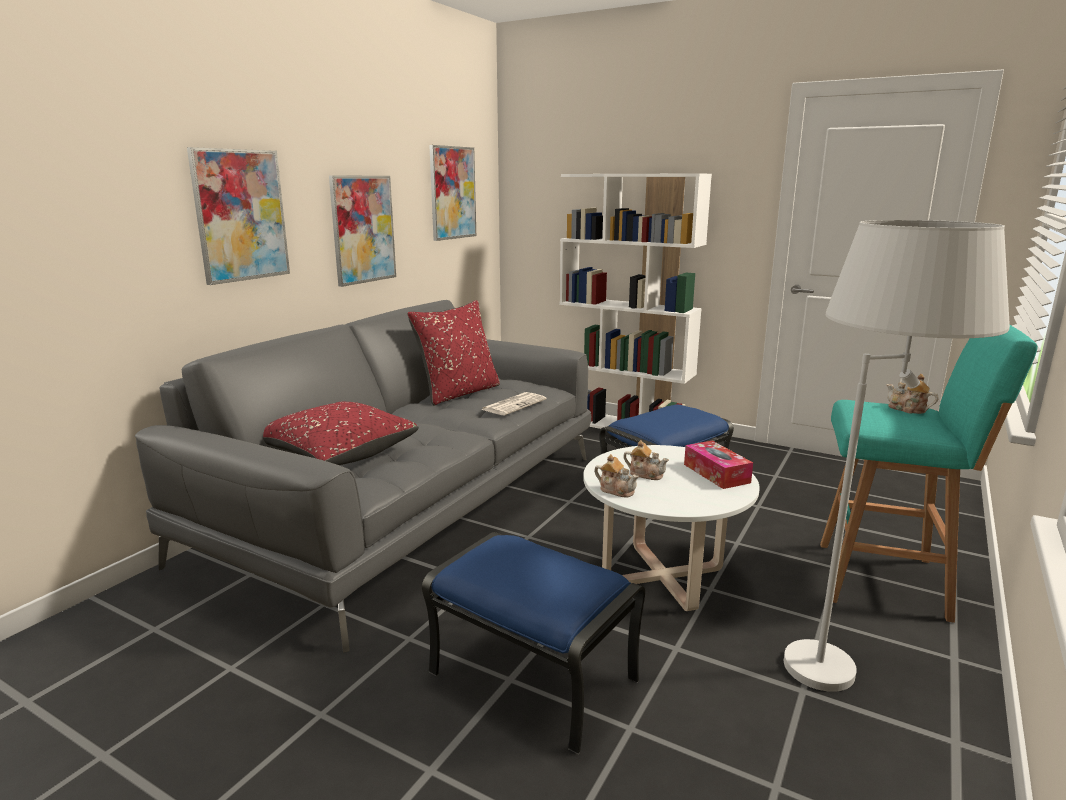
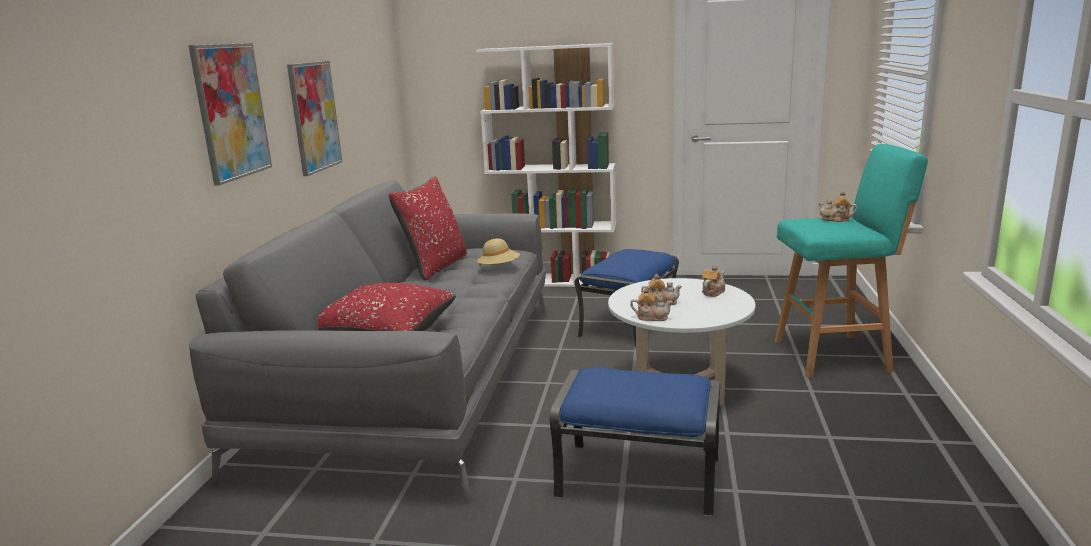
camera: 20 degrees left, 0 degrees up
picture [429,145,476,241] -> none
newspaper [481,392,546,415] -> beige hat [477,238,520,266]
tissue box [684,441,753,489] -> teapot [702,265,725,297]
white floor lamp [784,220,1010,692] -> none

